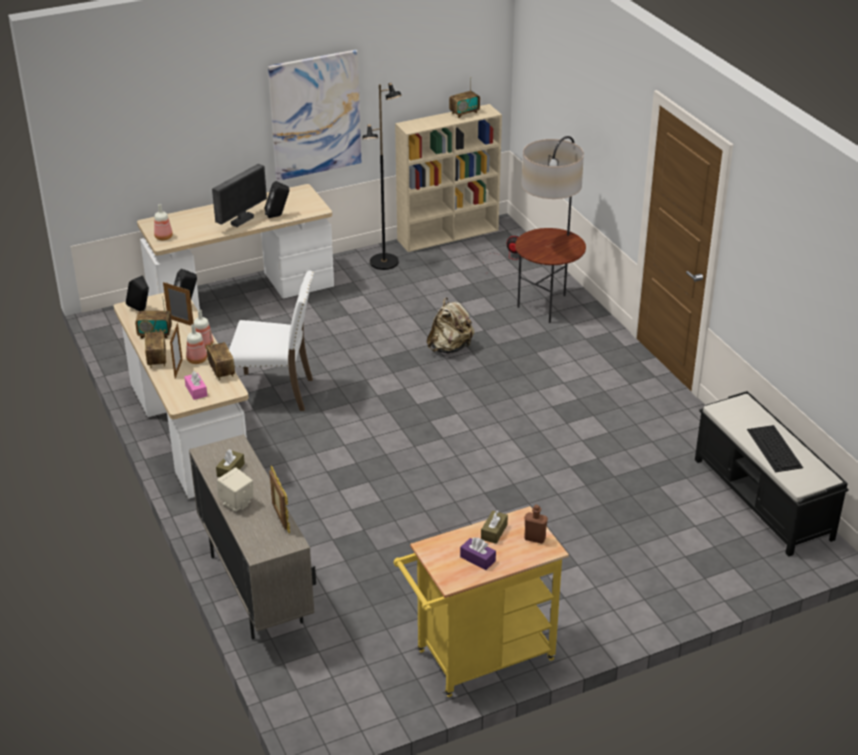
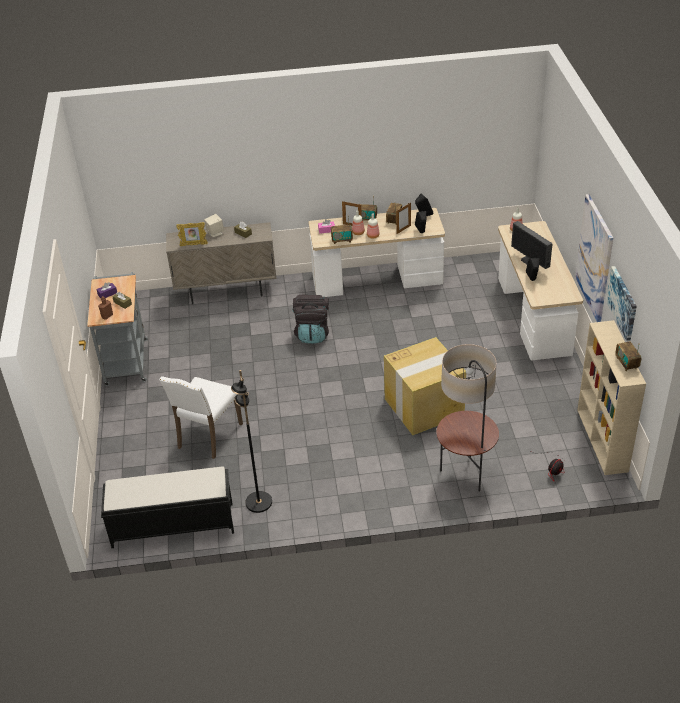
camera: 110 degrees right, 5 degrees up
white chair [229,270,314,411] -> white chair moved to [159,376,243,459]
black floor lamp [362,83,402,270] -> black floor lamp moved to [231,370,272,513]
yellow cart [394,506,569,697] -> grey cart [87,272,148,386]
beige backpack [427,298,474,353] -> cardboard box [384,337,466,435]
keyboard [747,425,803,472] -> none
none -> black backpack [292,294,329,344]
none -> picture [606,266,637,341]

